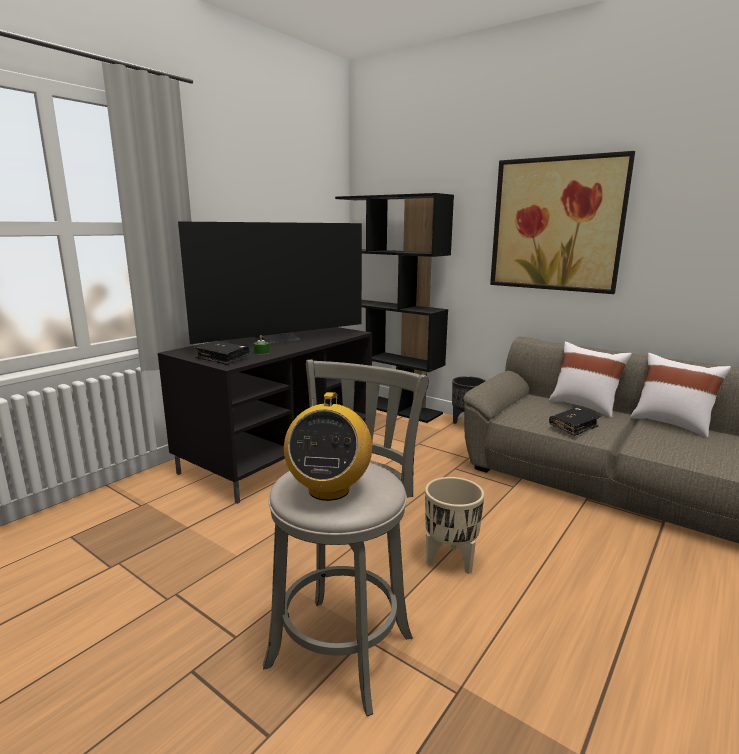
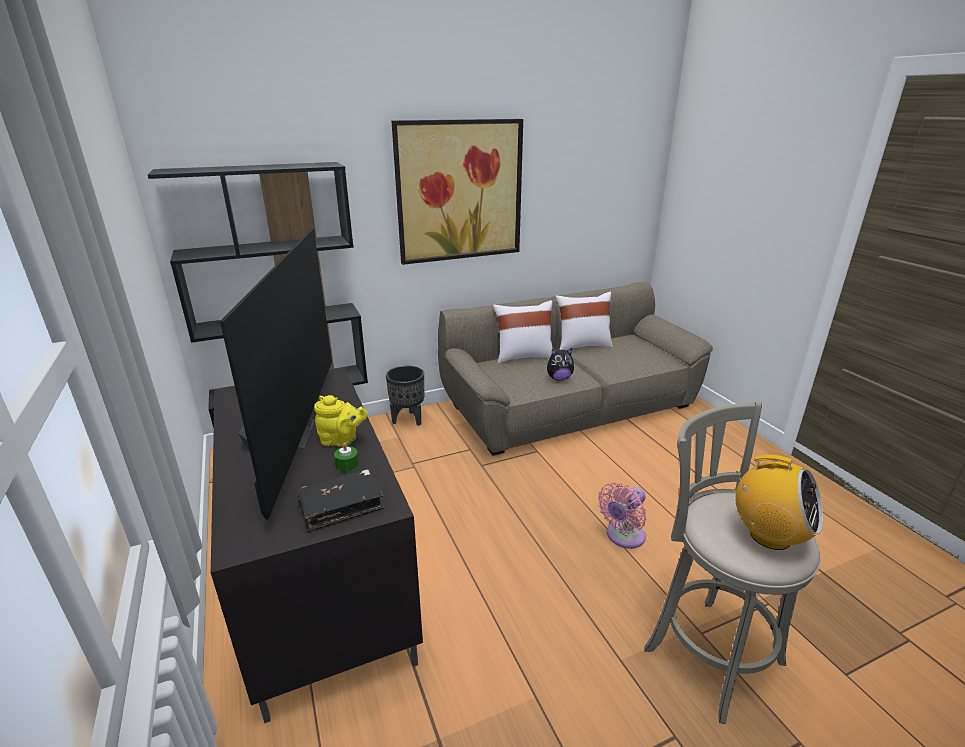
camera: 60 degrees left, 10 degrees up
beige planter [425,477,484,574] -> pink fan [598,482,646,549]
black book [549,408,601,436] -> plush toy [547,348,574,381]
none -> yellow teapot [314,395,368,447]

